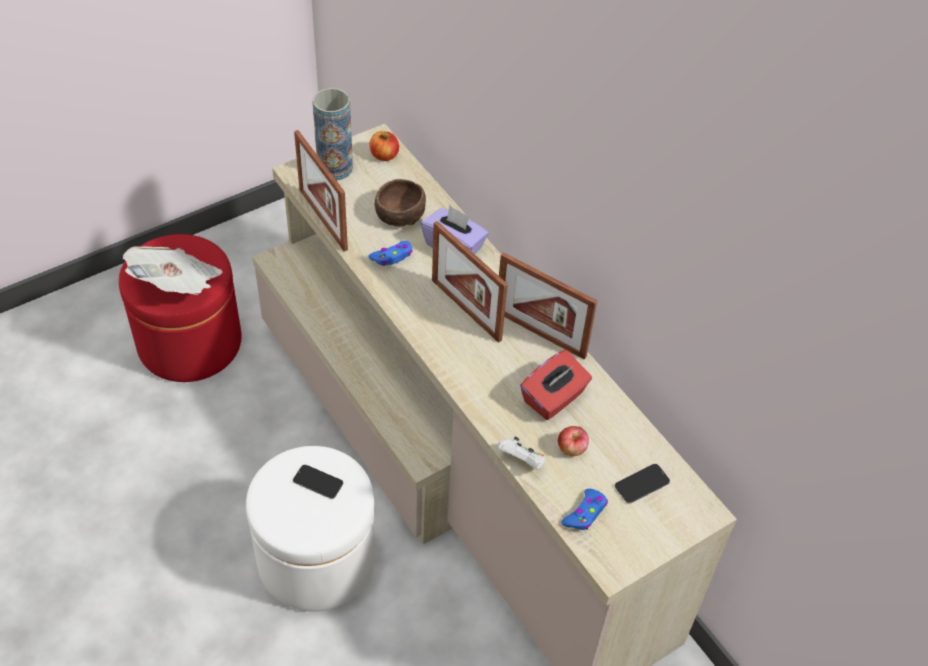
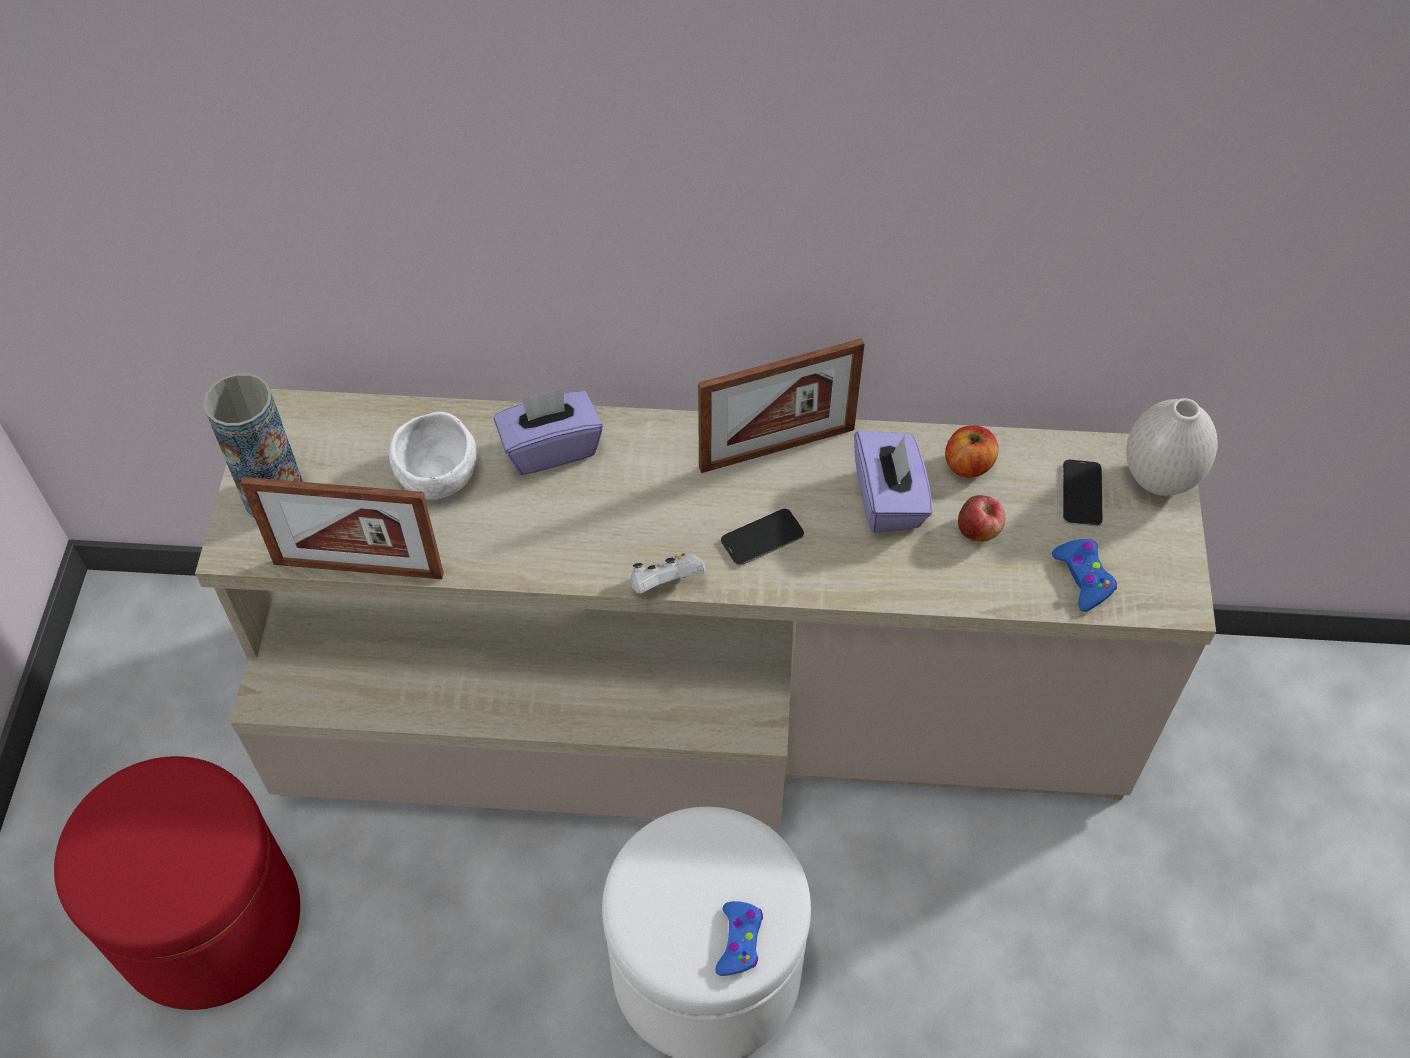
camera: 50 degrees left, 5 degrees up
newspaper [123,246,222,295] -> none
phone [293,465,343,499] -> phone moved to [721,509,804,566]
blue game controller [368,241,413,266] -> blue game controller moved to [716,901,763,976]
apple [370,131,399,161] -> apple moved to [945,425,998,478]
brown bowl [375,179,426,226] -> white bowl [389,412,477,500]
picture frame [432,221,508,343] -> none
white game controller [497,436,545,470] -> white game controller moved to [630,553,706,594]
red tissue box [520,350,592,420] -> purple tissue box [854,431,932,533]
none -> white vase [1126,398,1218,496]

